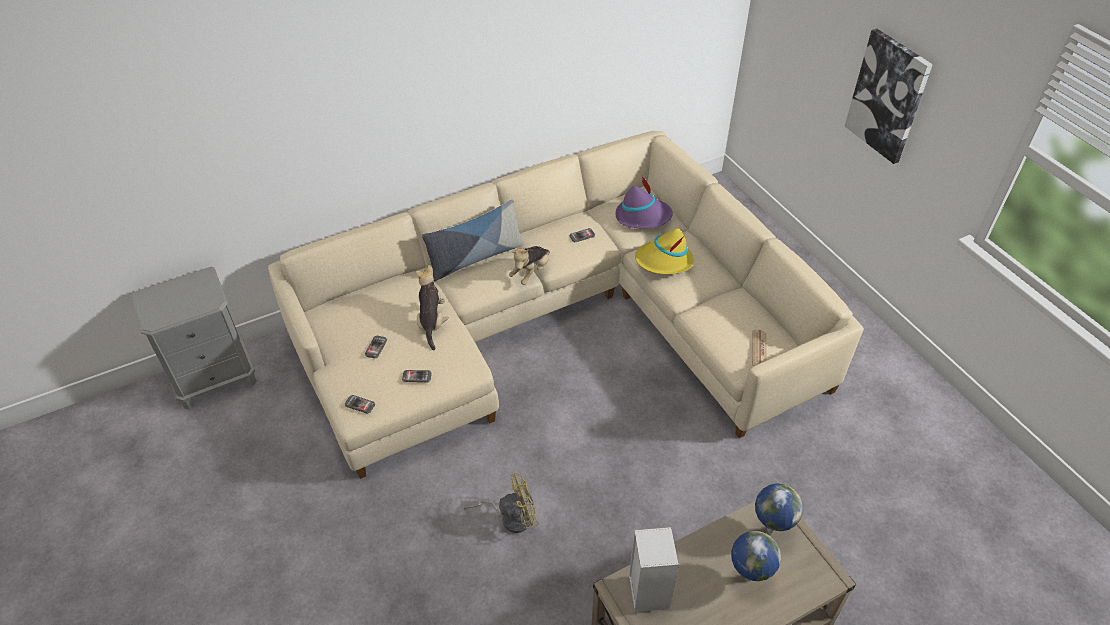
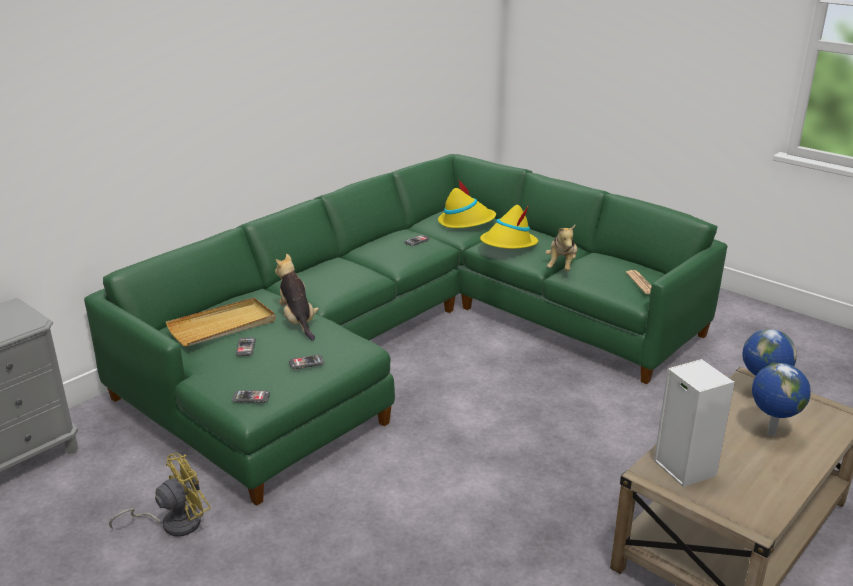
camera: 20 degrees left, 20 degrees down
beige sofa [268,131,864,479] -> green sofa [84,154,728,506]
pillow [422,200,524,281] -> none
yellow fan [463,473,539,533] -> yellow fan moved to [109,453,211,537]
plush toy [509,246,550,285] -> plush toy moved to [546,224,577,271]
purple hat [615,175,673,228] -> yellow hat [438,179,496,228]
picture [845,28,933,164] -> none
none -> beige tray [166,298,276,347]

